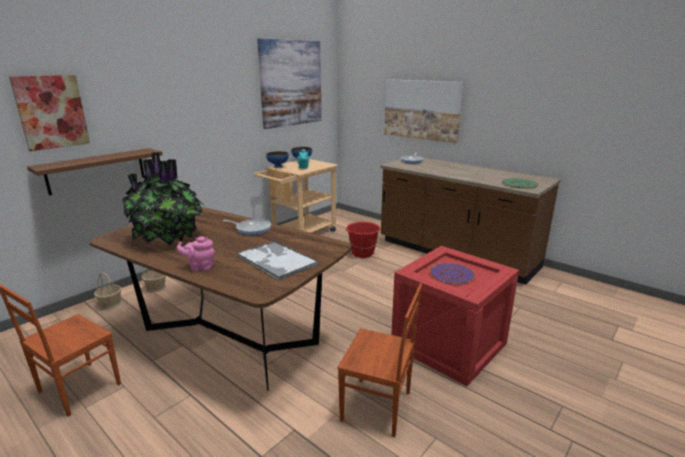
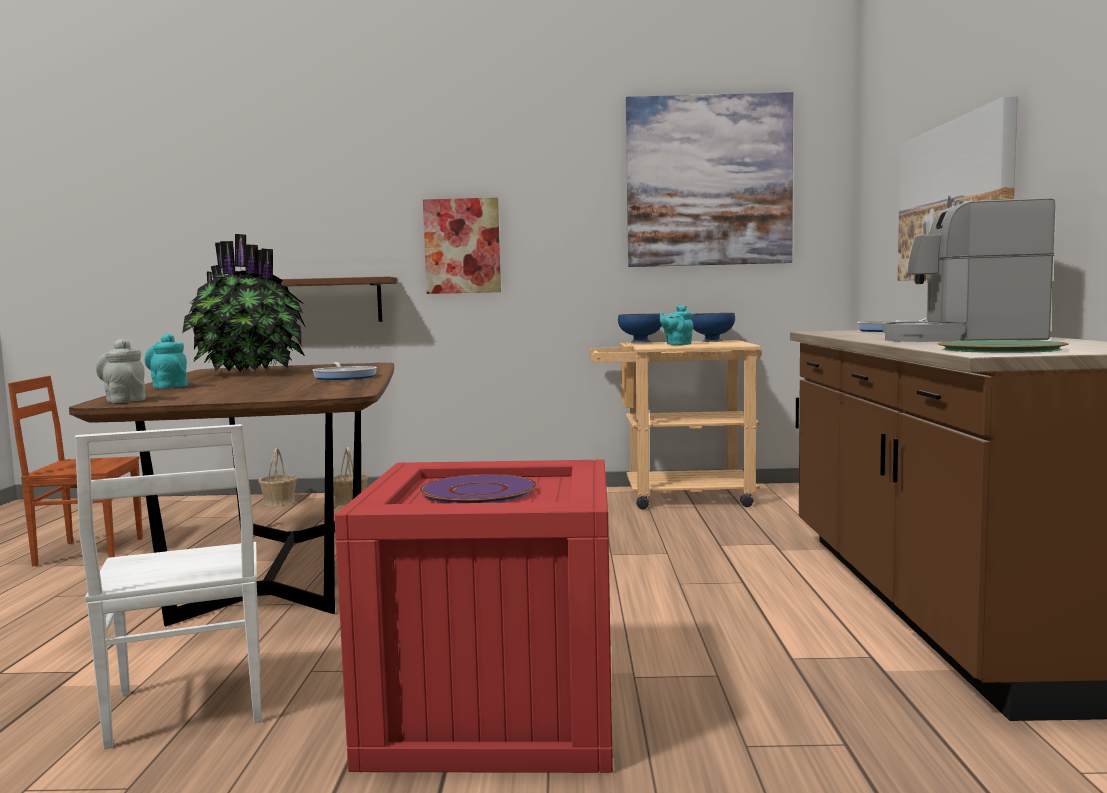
camera: 50 degrees right, 15 degrees down
picture [9,75,90,151] -> picture moved to [423,198,501,294]
pink teapot [177,236,215,271] -> turquoise teapot [145,333,188,389]
tray [237,240,318,281] -> none
brown chair [337,283,422,437] -> white chair [75,424,262,749]
red bucket [346,222,381,258] -> none
none -> grey teapot [96,339,146,403]
none -> coffee machine [883,198,1055,342]

